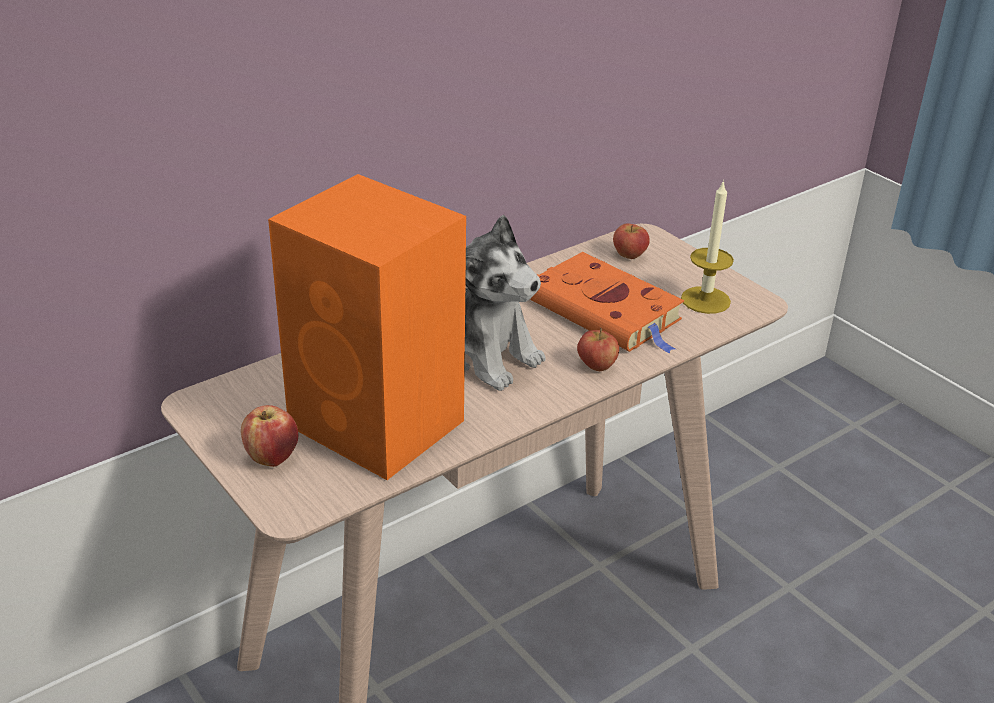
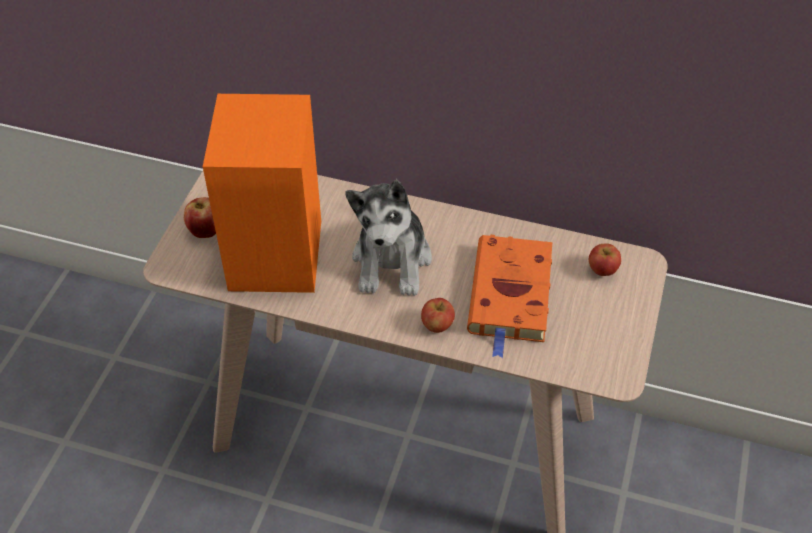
camera: 55 degrees right, 15 degrees up
candle [681,180,734,314] -> none

